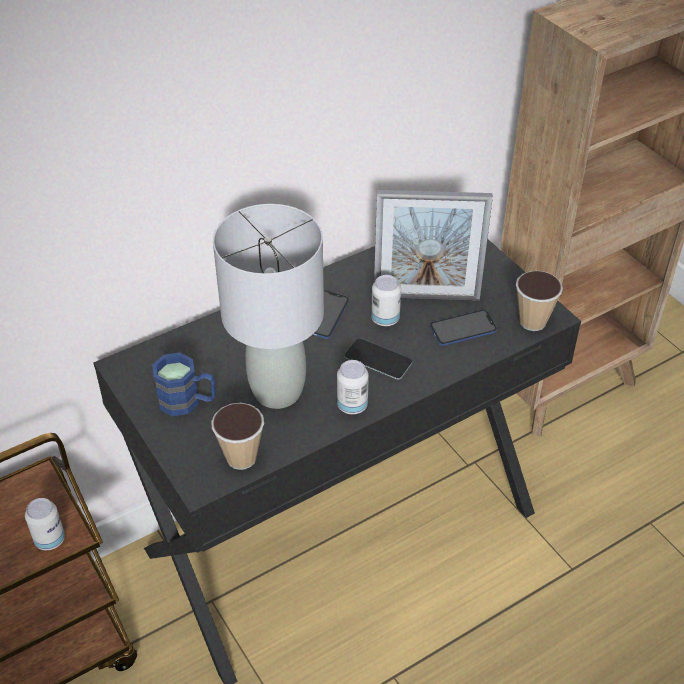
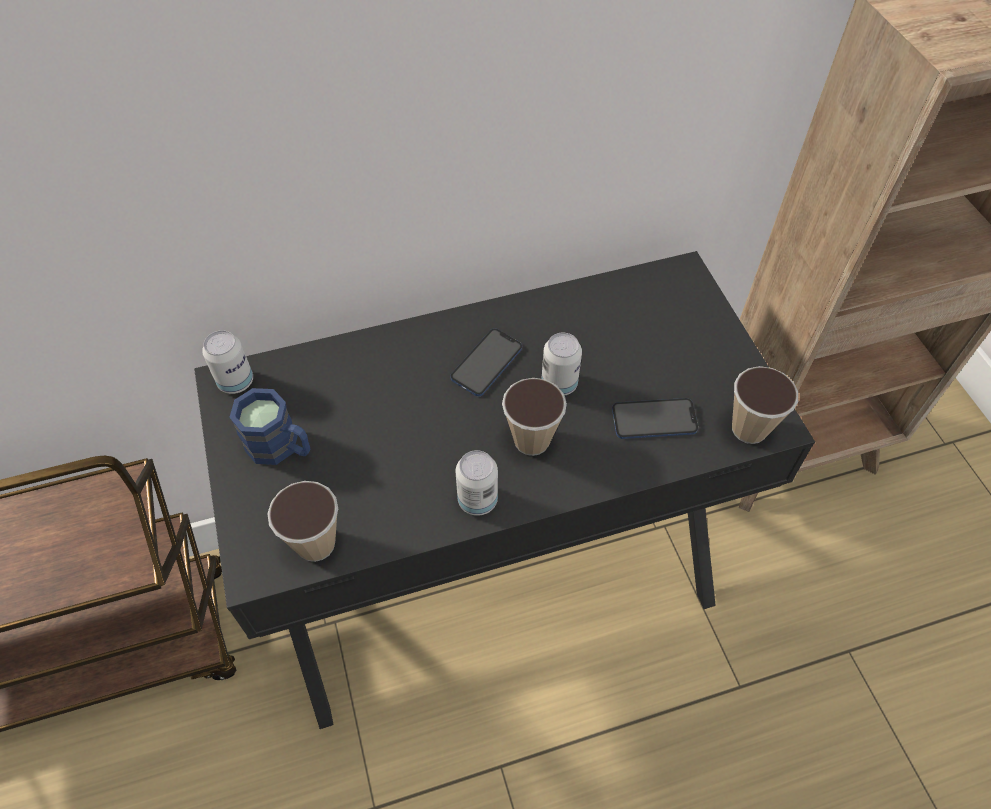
camera: 15 degrees right, 10 degrees up
can [25,498,65,550] -> can moved to [202,330,253,394]
grey table lamp [213,204,324,409] -> none
phone [345,338,412,380] -> cup [502,378,567,456]
picture frame [374,190,493,300] -> none

